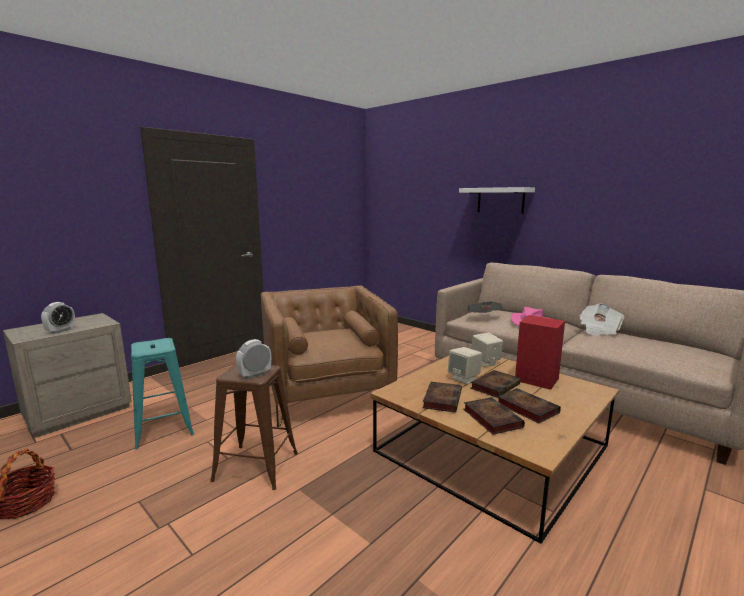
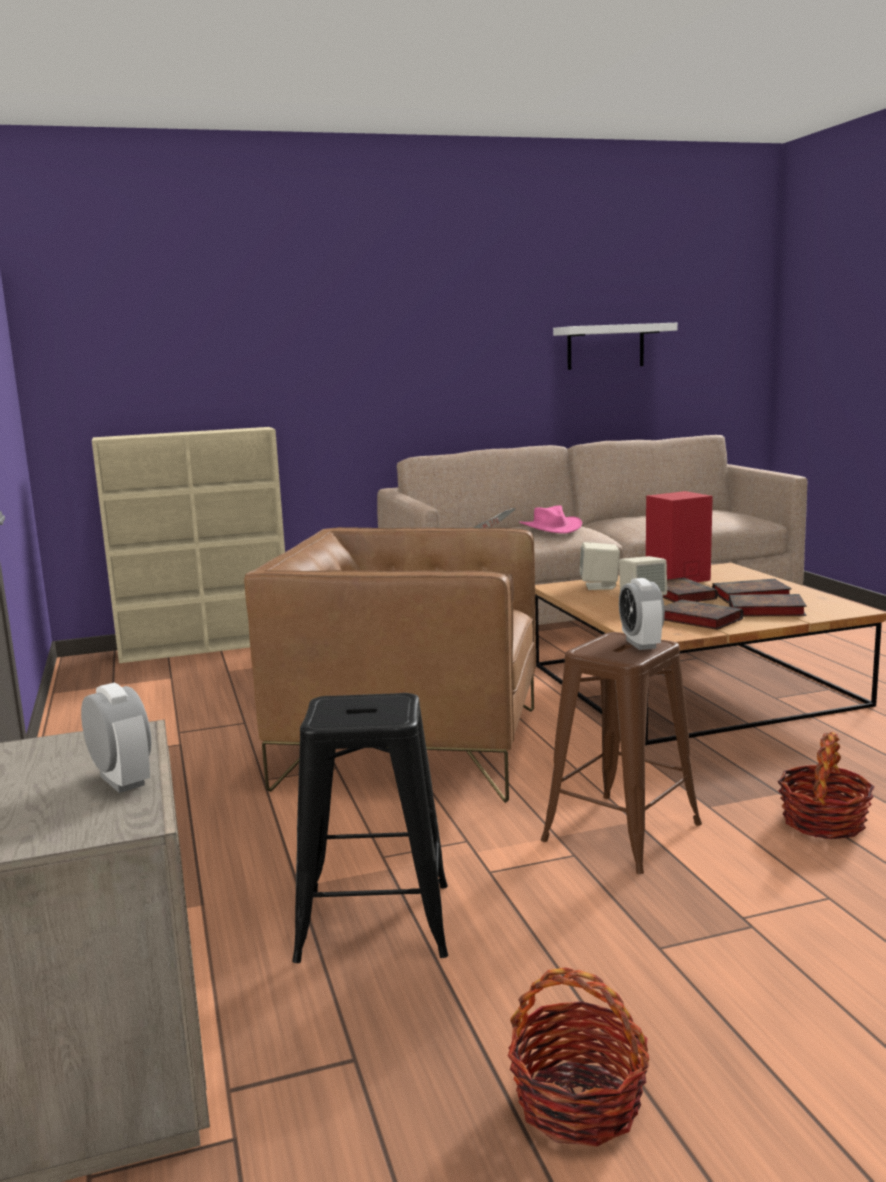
camera: 60 degrees left, 0 degrees up
turquoise stool [131,338,194,450] -> black stool [292,693,448,963]
white shelf [459,187,535,213] -> white shelf moved to [553,323,678,370]
newspaper [579,303,625,335] -> none
none -> beige bookcase [92,427,285,663]
none -> basket [778,732,874,839]

